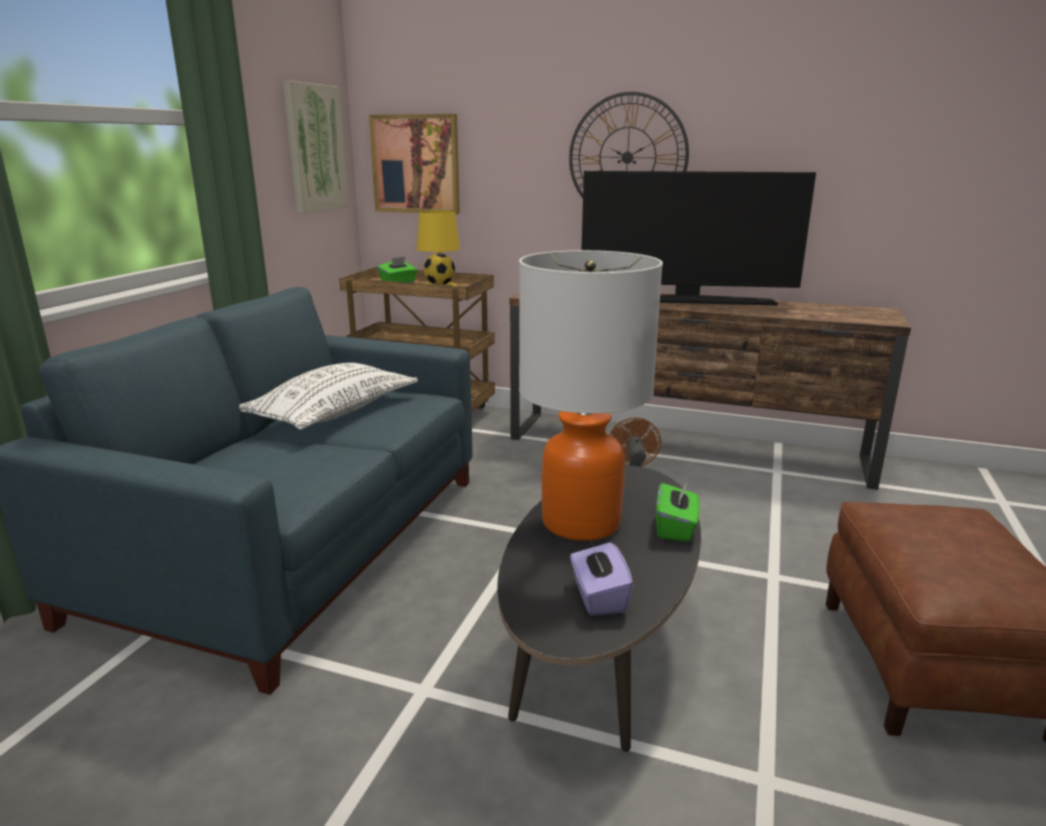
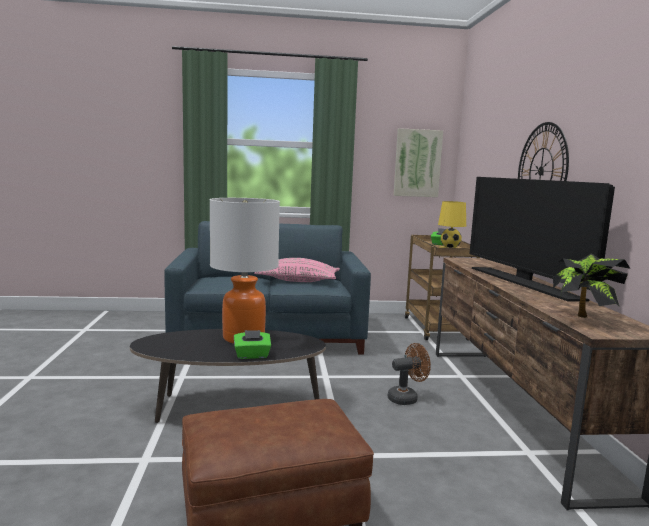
camera: 65 degrees right, 10 degrees down
white pillow [239,363,418,430] -> pink pillow [254,258,340,282]
picture [369,114,460,214] -> none
purple tissue box [570,541,633,616] -> none
none -> potted plant [553,253,630,318]

